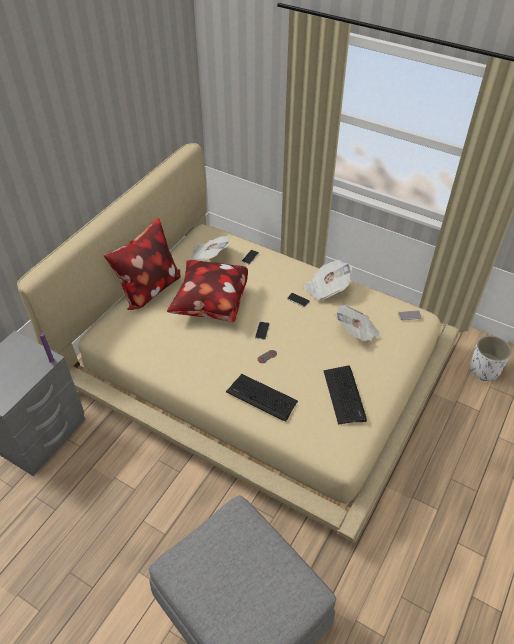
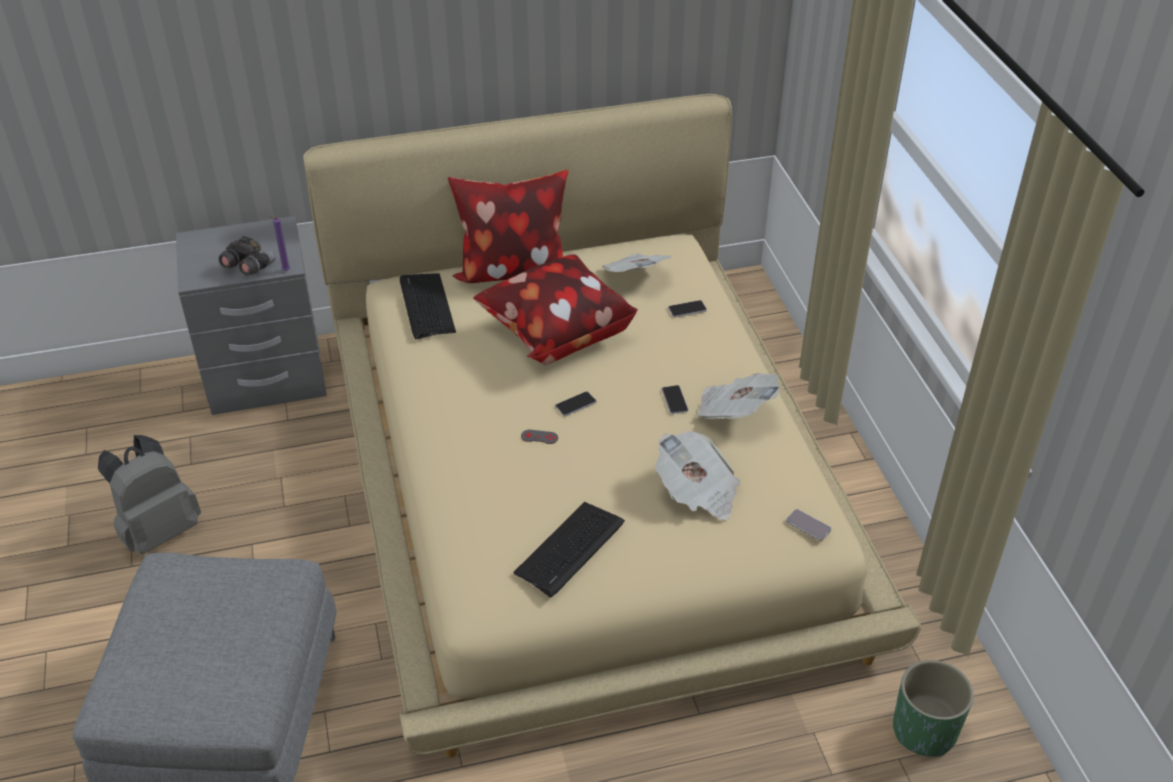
camera: 45 degrees right, 5 degrees down
keyboard [226,374,298,421] -> keyboard moved to [400,273,456,339]
white planter [470,335,512,381] -> green planter [893,660,973,757]
none -> grey backpack [98,435,201,554]
none -> grey binoculars [219,236,275,275]

